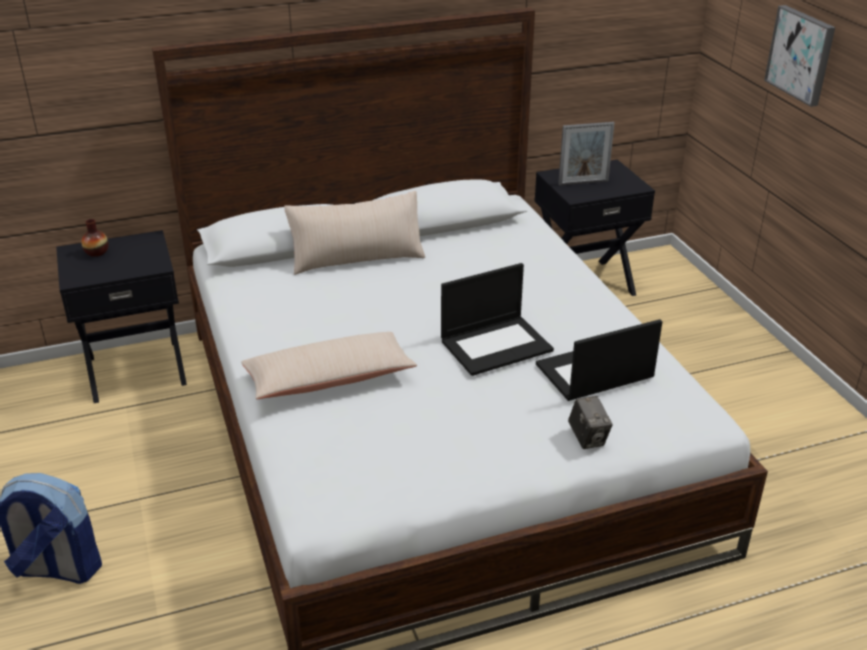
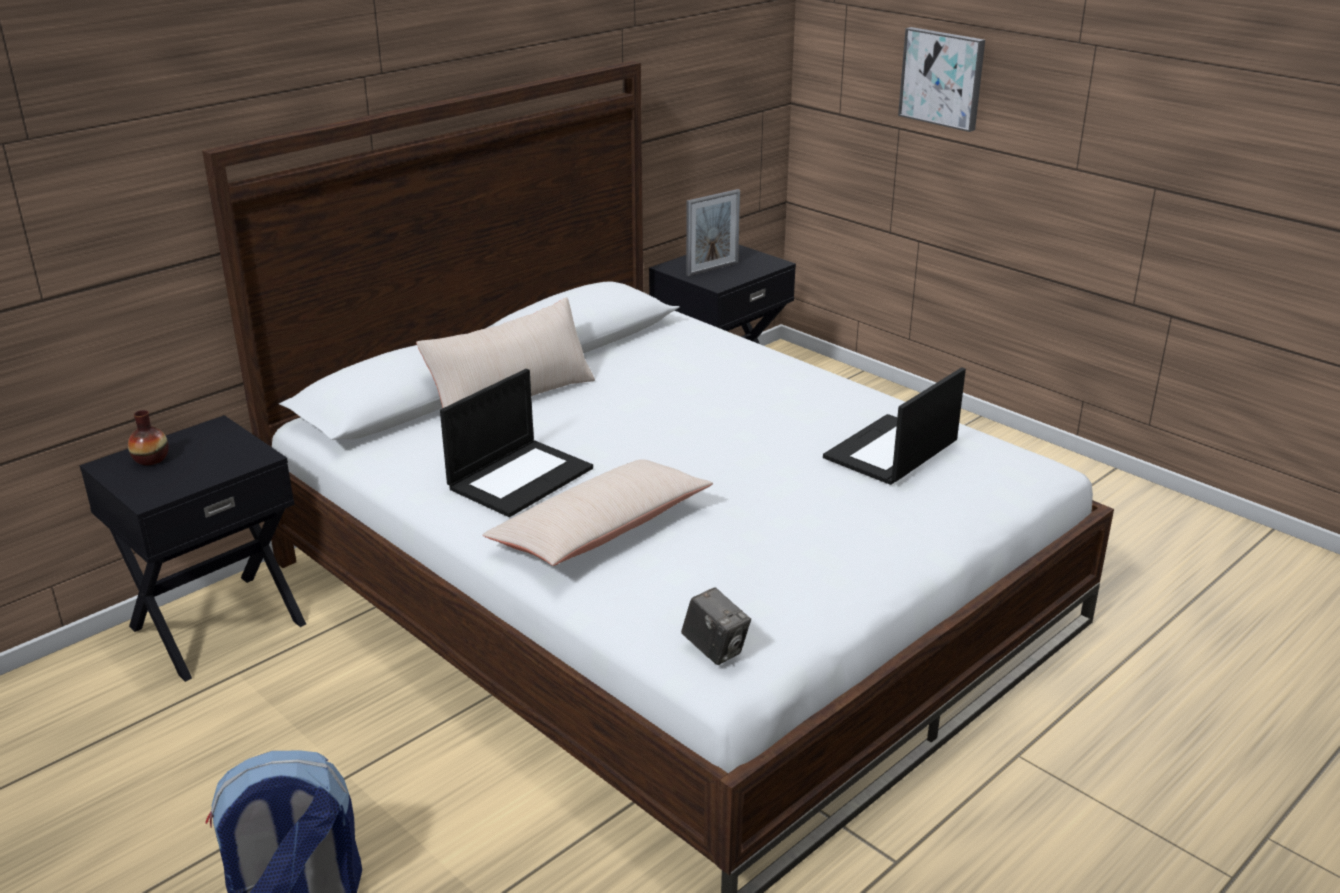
camera: 25 degrees left, 5 degrees down
laptop [441,263,554,376] -> laptop moved to [440,369,593,517]
camera [568,396,613,449] -> camera moved to [681,587,751,665]

